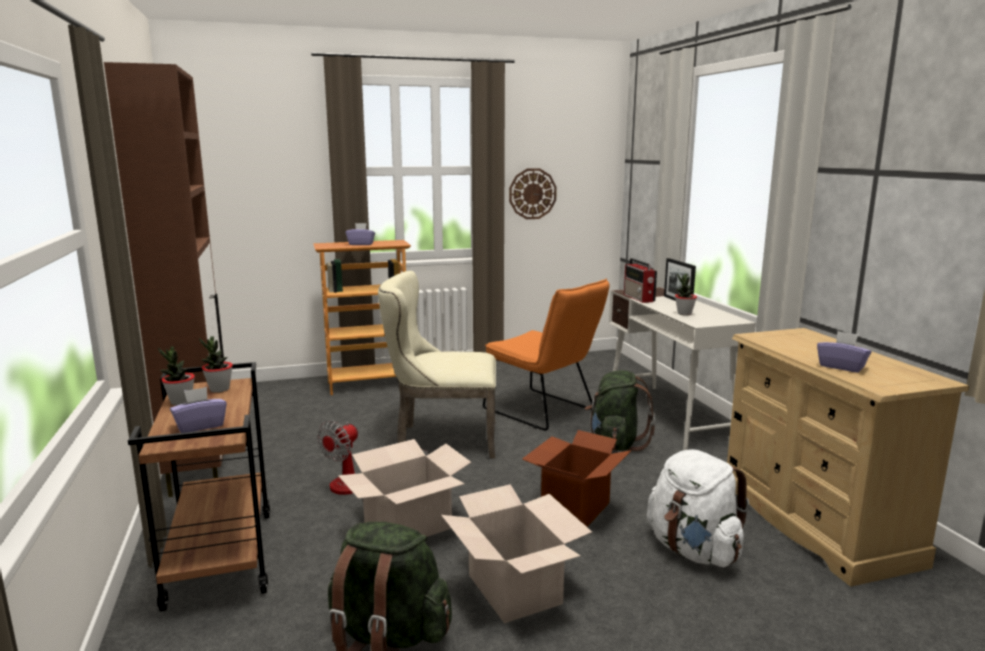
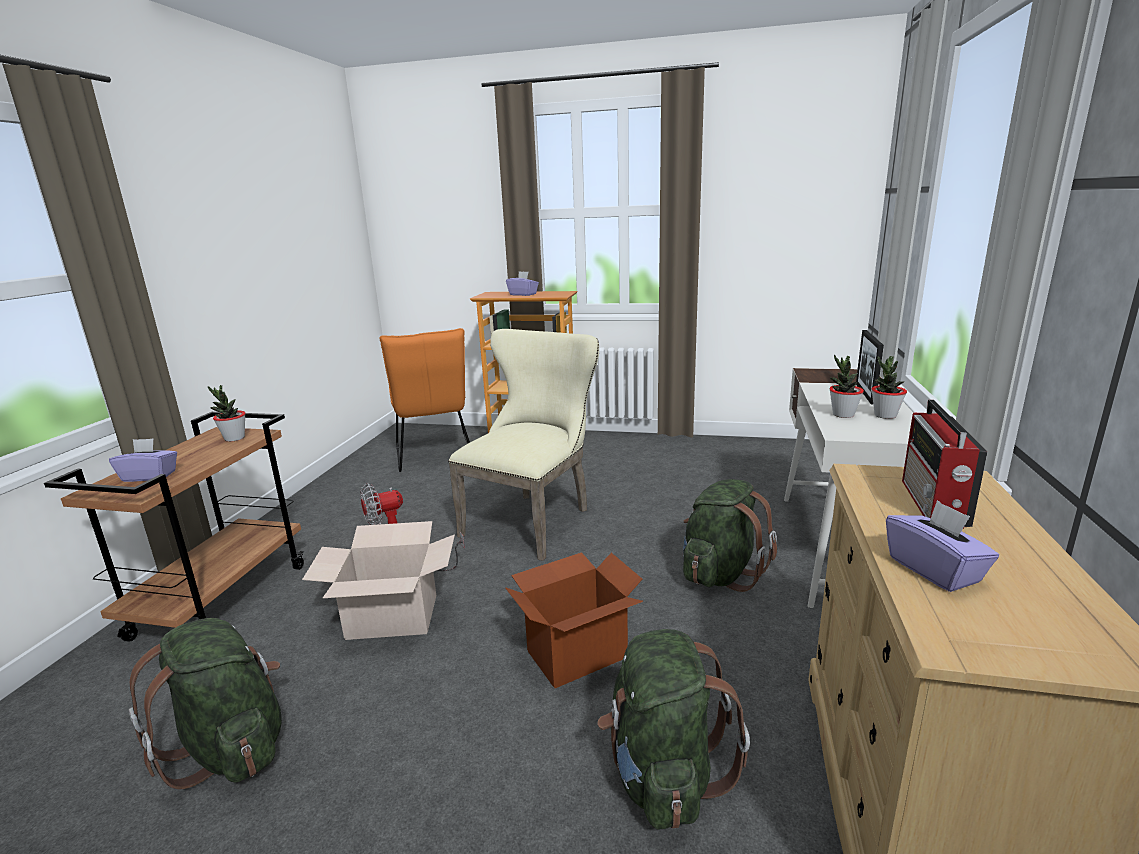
camera: 30 degrees right, 5 degrees up
brown cabinet [104,62,224,497] -> none
potted plant [158,346,195,405] -> potted plant moved to [871,356,907,419]
beige chair [378,271,496,459] -> beige chair turned 90 degrees clockwise [448,329,599,561]
cardboard box [441,484,592,623] -> none
orange chair [483,278,609,431] -> orange chair moved to [379,328,470,472]
wall clock [509,168,557,219] -> none
radio [624,258,657,303] -> radio moved to [902,400,988,529]
white backpack [647,449,749,567] -> green backpack [597,629,750,830]

